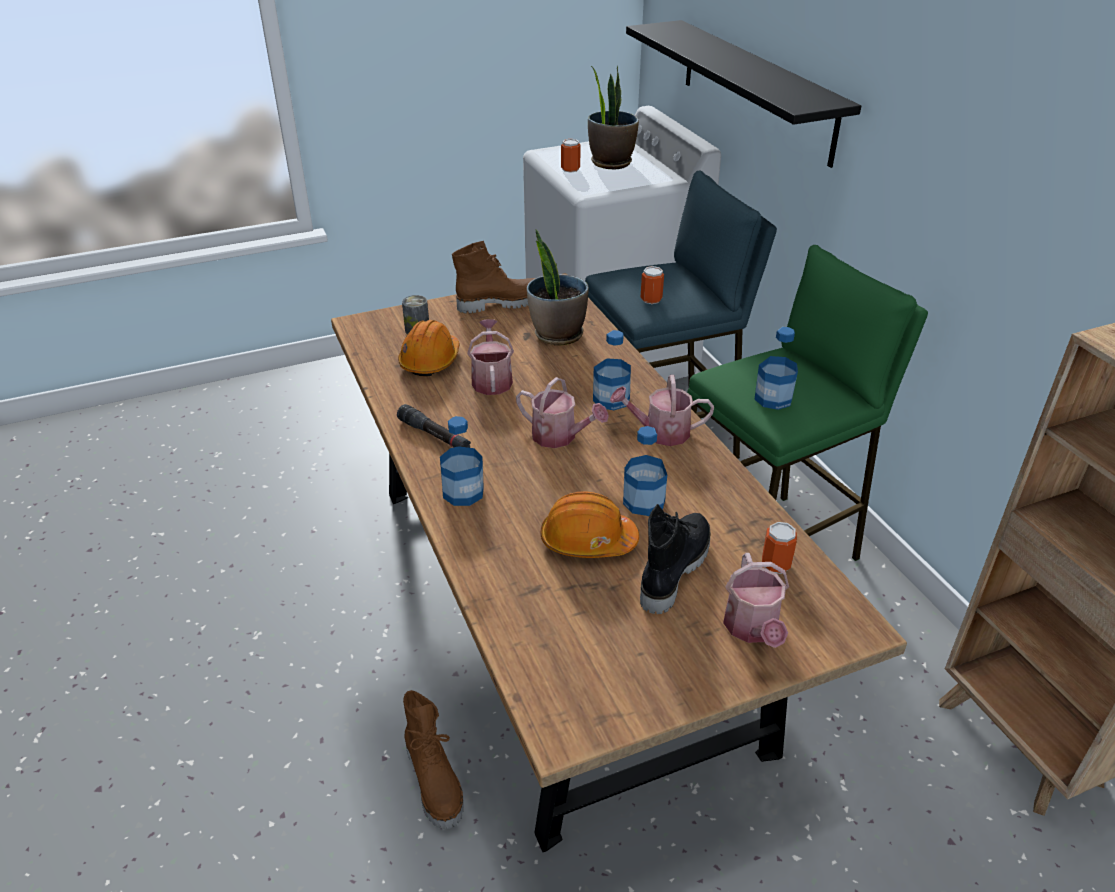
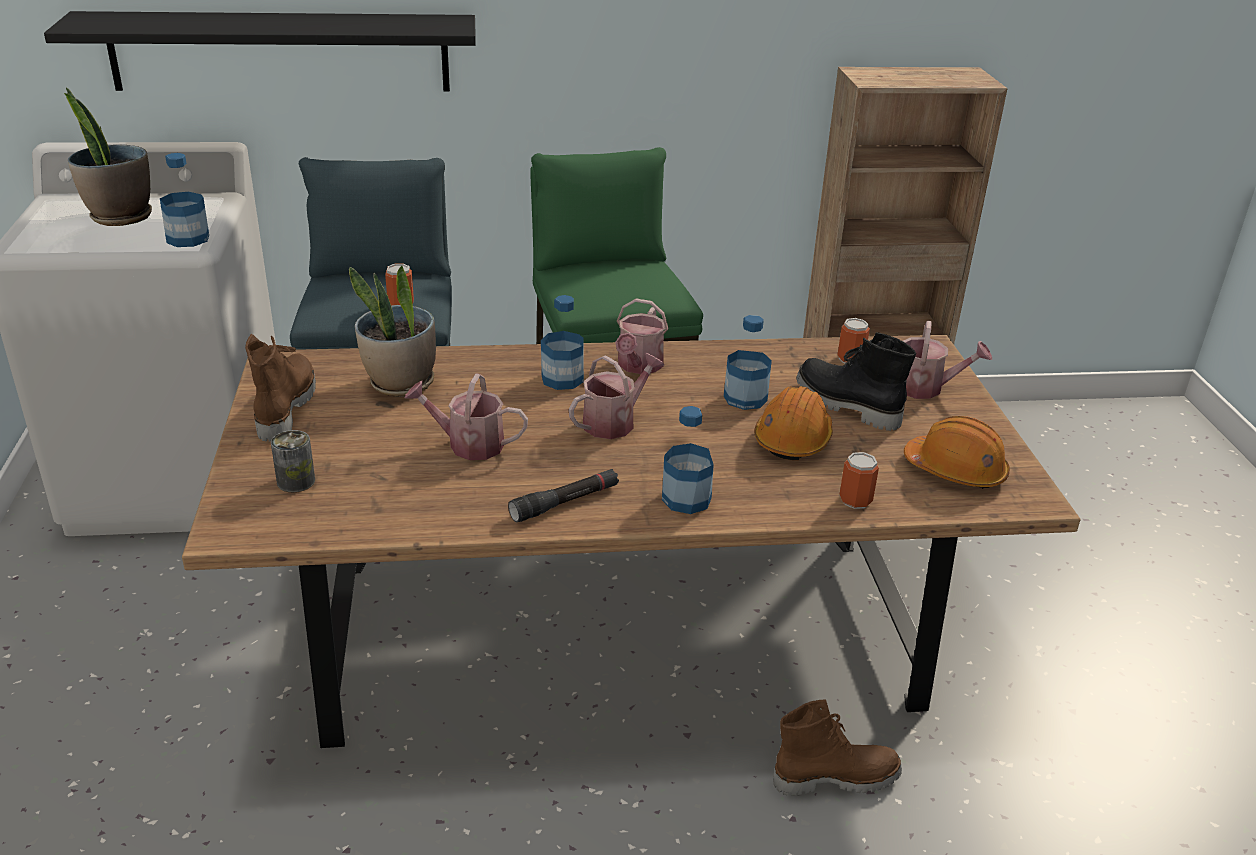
camera: 75 degrees left, 5 degrees down
orange hard hat [398,320,460,377] -> orange hard hat moved to [904,416,1010,489]
can [561,139,581,173] -> can moved to [839,452,879,509]
bottle [755,327,798,410] -> bottle moved to [160,153,209,247]

